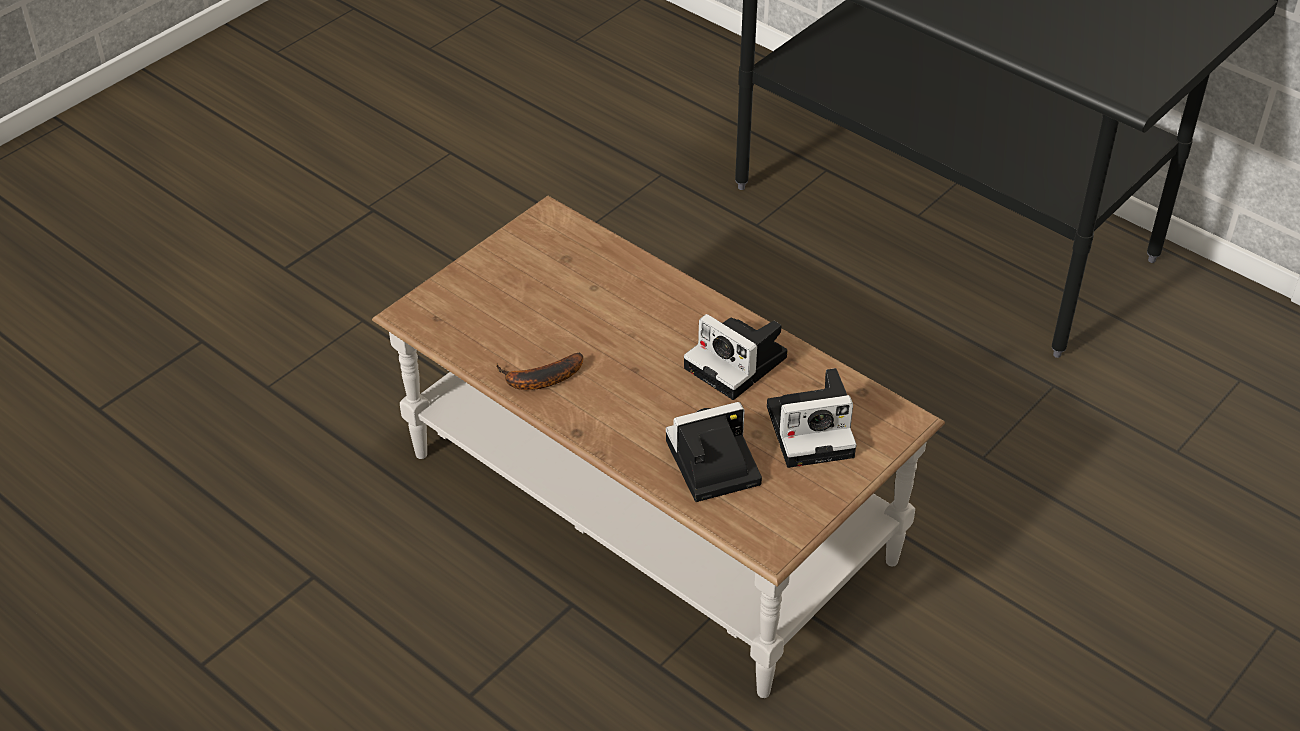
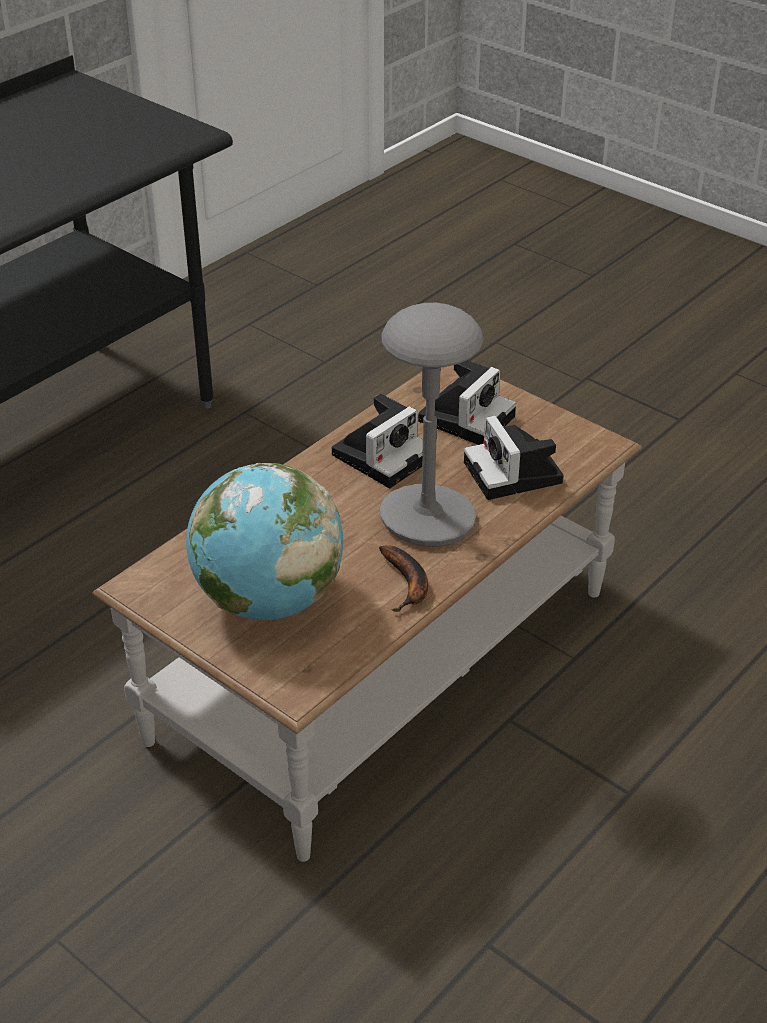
camera: 90 degrees left, 5 degrees down
camera [767,368,857,468] -> camera turned 45 degrees clockwise [418,360,516,445]
none -> globe [186,463,343,620]
none -> grey table lamp [380,303,483,547]

